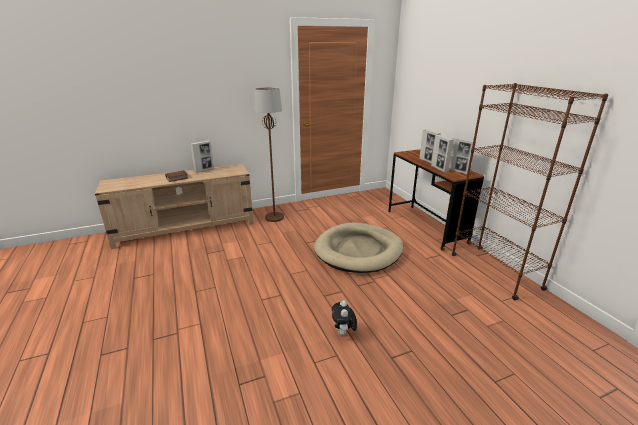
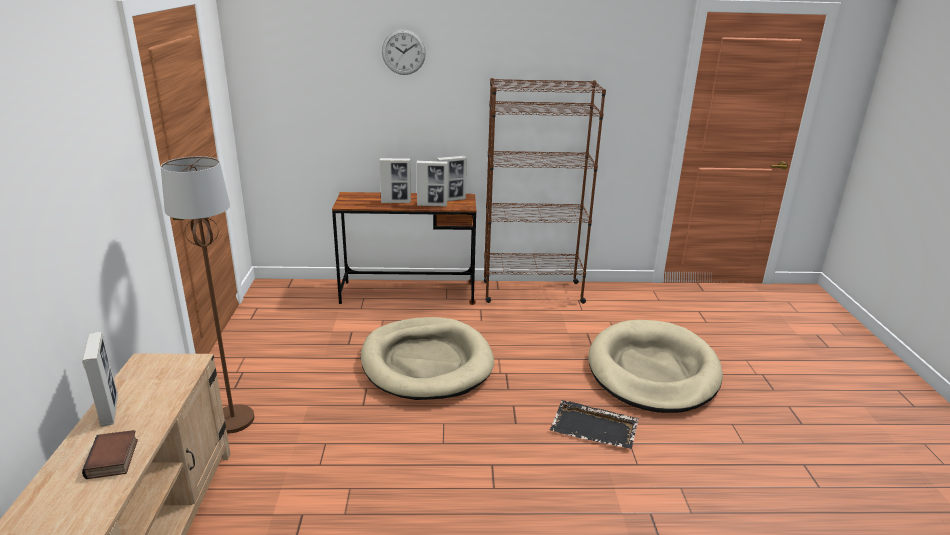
camera: 70 degrees left, 0 degrees up
plush toy [332,300,357,336] -> black tray [549,400,639,449]
none -> wall clock [382,29,426,75]
none -> beige dog bed [588,320,723,413]

